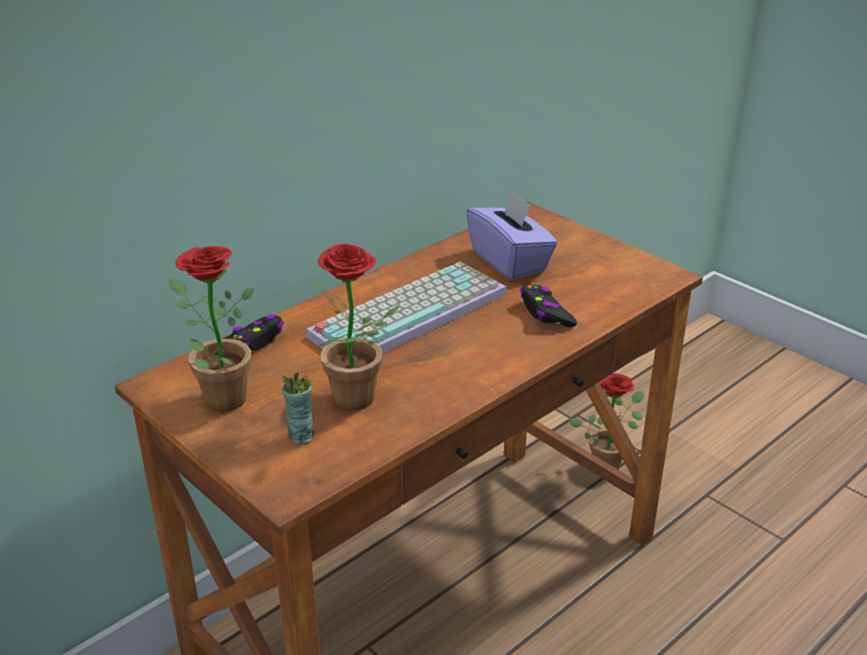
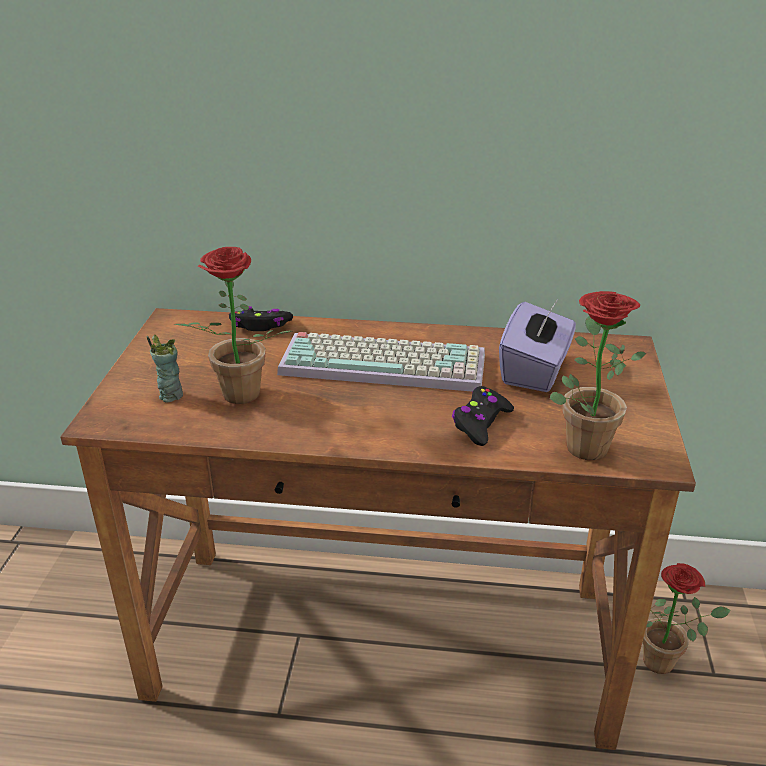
camera: 50 degrees right, 0 degrees up
potted plant [169,246,254,412] -> potted plant moved to [550,291,646,460]

